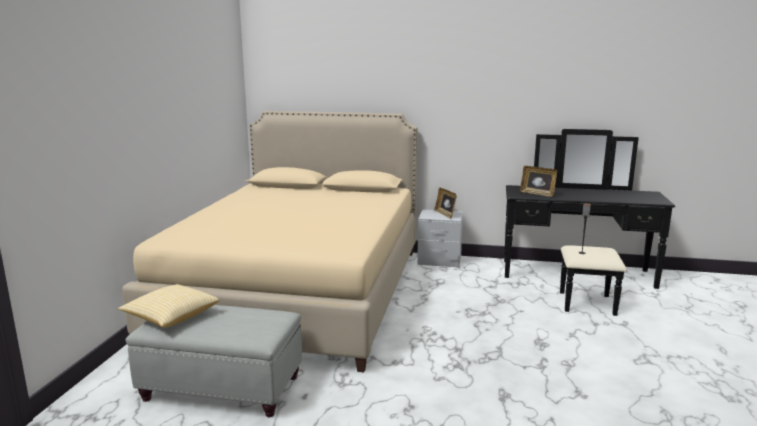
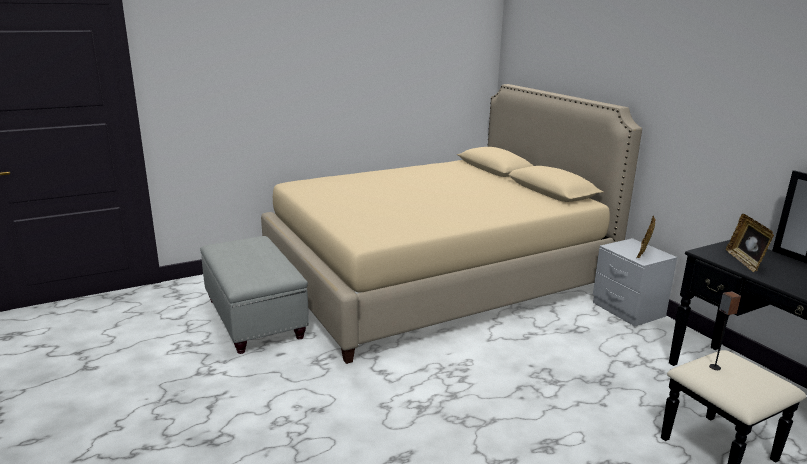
camera: 50 degrees right, 5 degrees up
pillow [118,284,219,328] -> none

